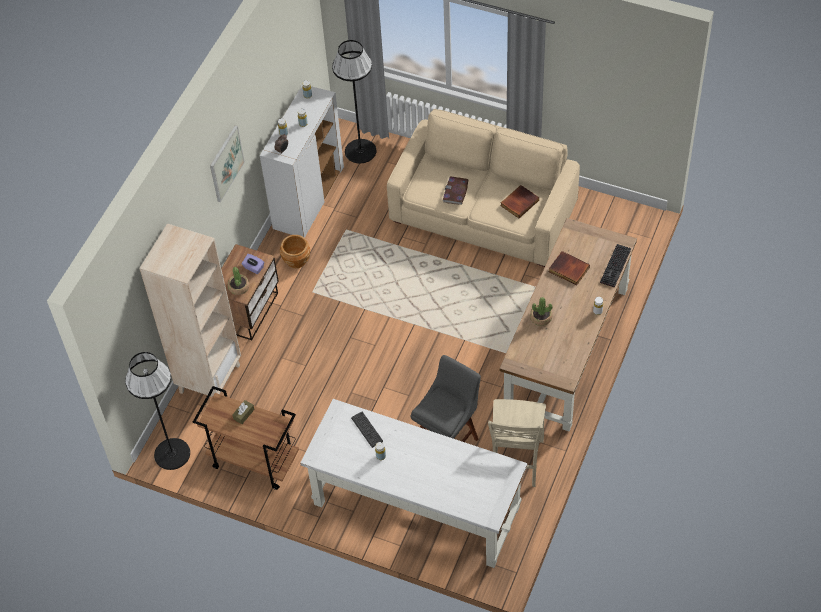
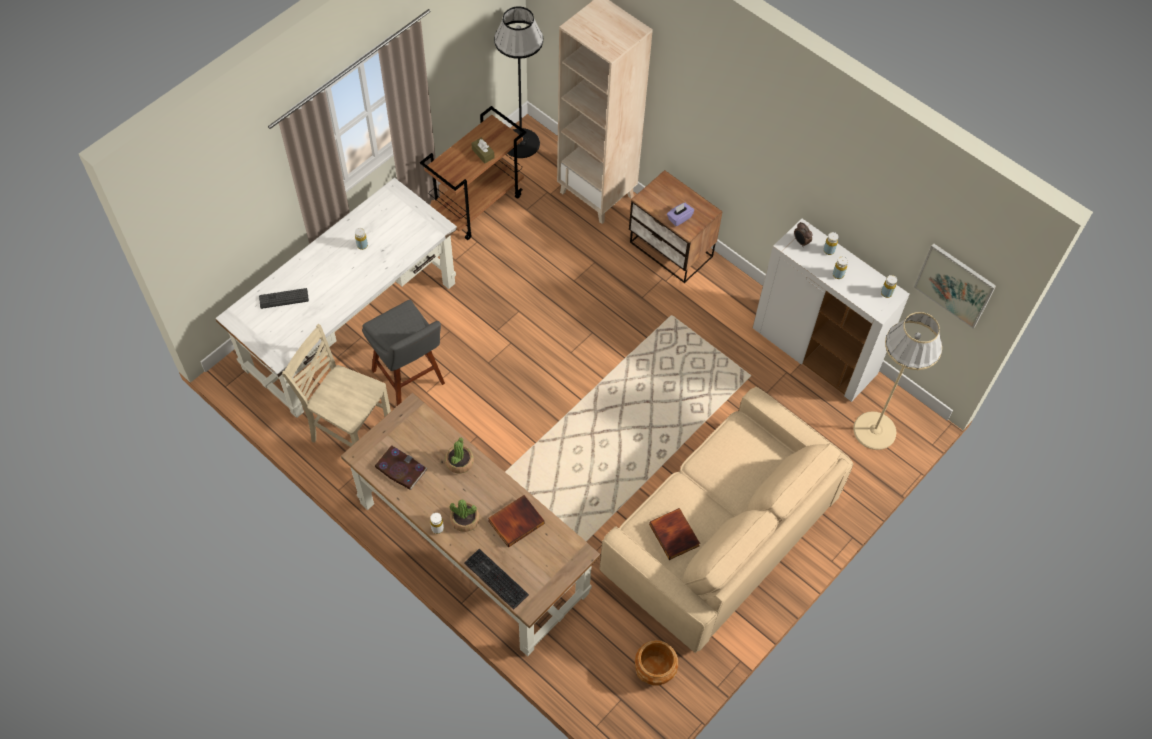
camera: 105 degrees right, 5 degrees up
picture [210,125,245,202] -> picture moved to [914,244,996,329]
potted plant [228,267,249,295] -> potted plant moved to [450,500,480,532]
brown planter [280,235,310,268] -> brown planter moved to [635,640,678,685]
black floor lamp [332,40,377,164] -> beige floor lamp [853,312,942,450]
keyboard [351,412,383,448] -> keyboard moved to [259,288,309,309]
book [443,177,468,205] -> book moved to [375,445,427,490]

